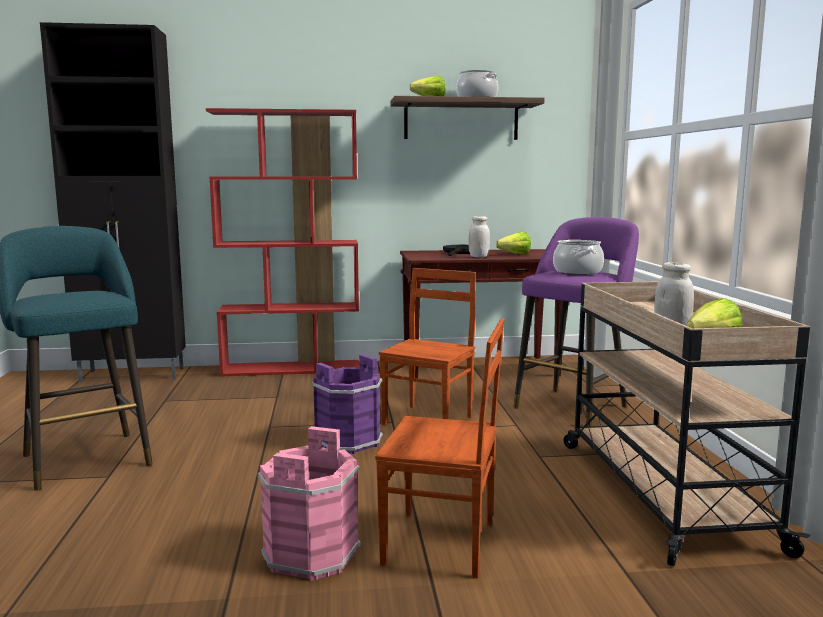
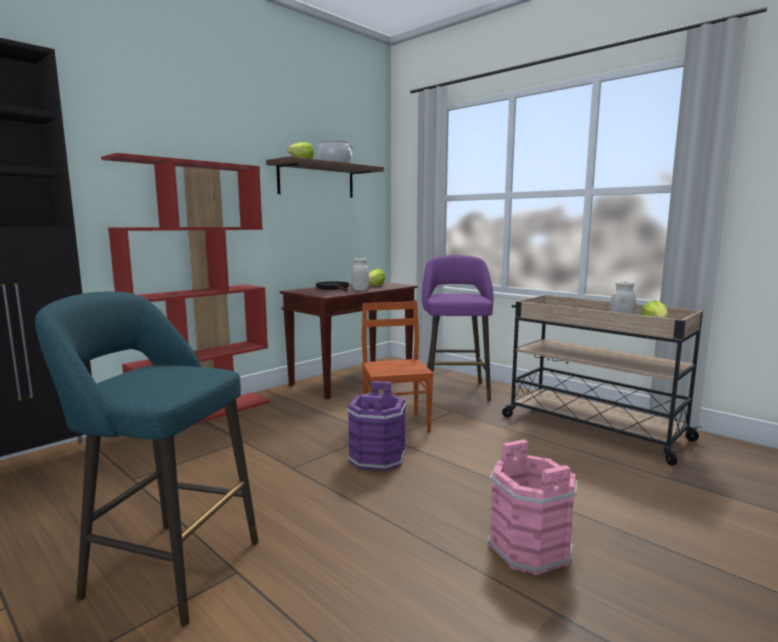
camera: 40 degrees left, 0 degrees up
brown chair [375,318,504,578] -> none
cooking pot [553,240,604,275] -> none

